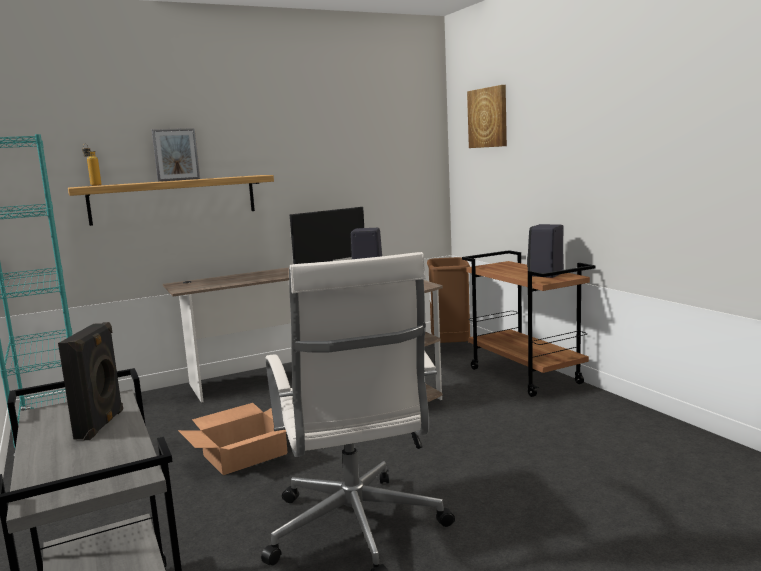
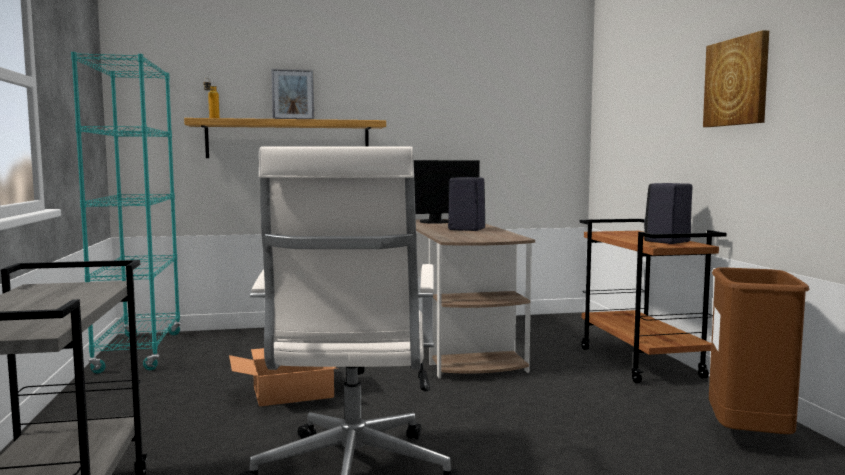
camera: 15 degrees right, 5 degrees down
black speaker [58,322,123,440] -> none
brown trash can [427,257,470,343] -> brown trash can moved to [709,267,810,434]
picture [467,85,507,148] -> picture moved to [703,30,769,127]

